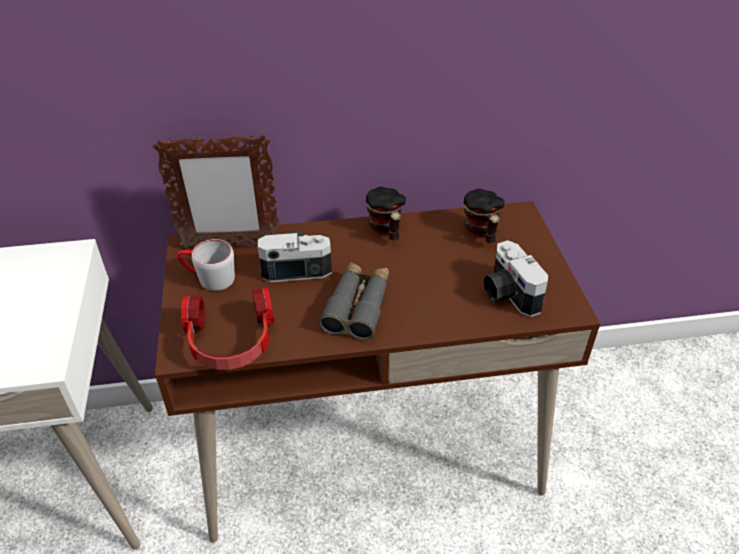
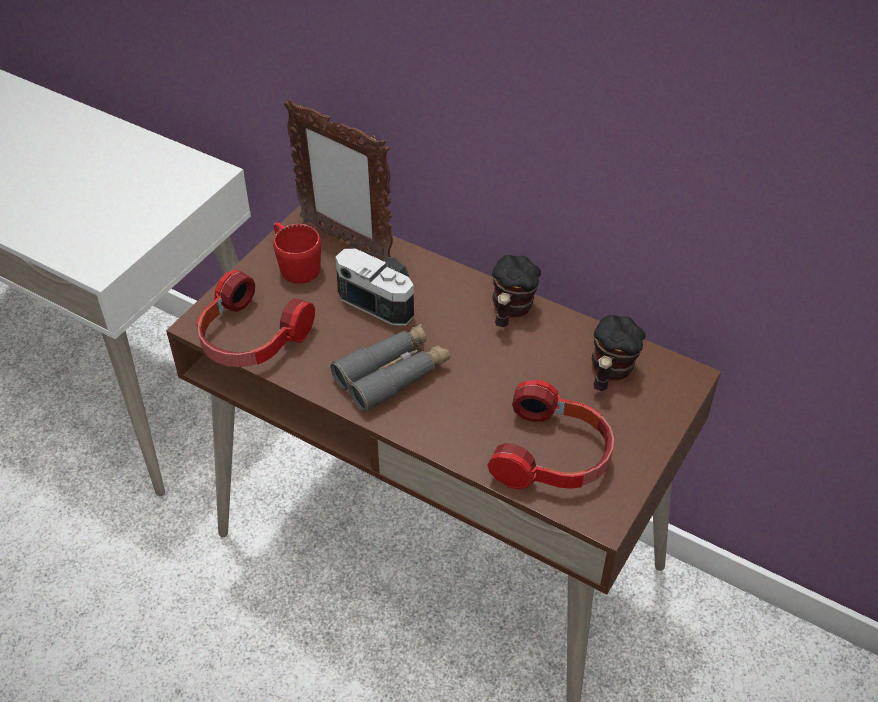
camera: 40 degrees right, 5 degrees up
grey mug [177,239,235,291] -> red mug [273,222,321,284]
camera [483,240,548,317] -> headphones [487,379,614,489]

